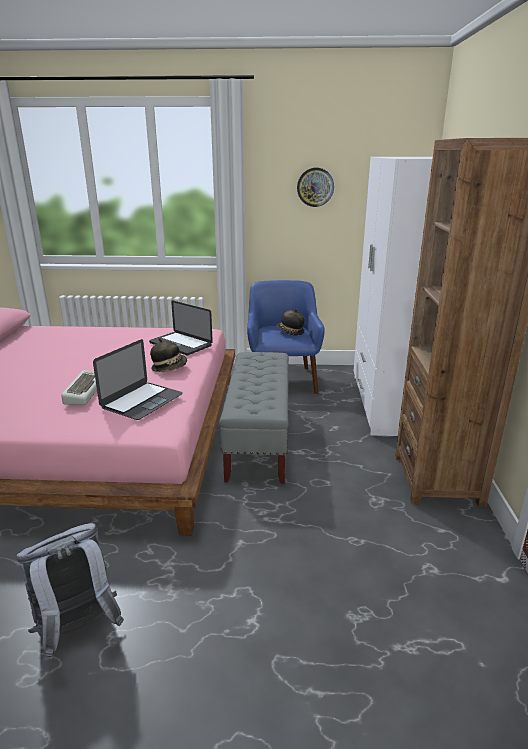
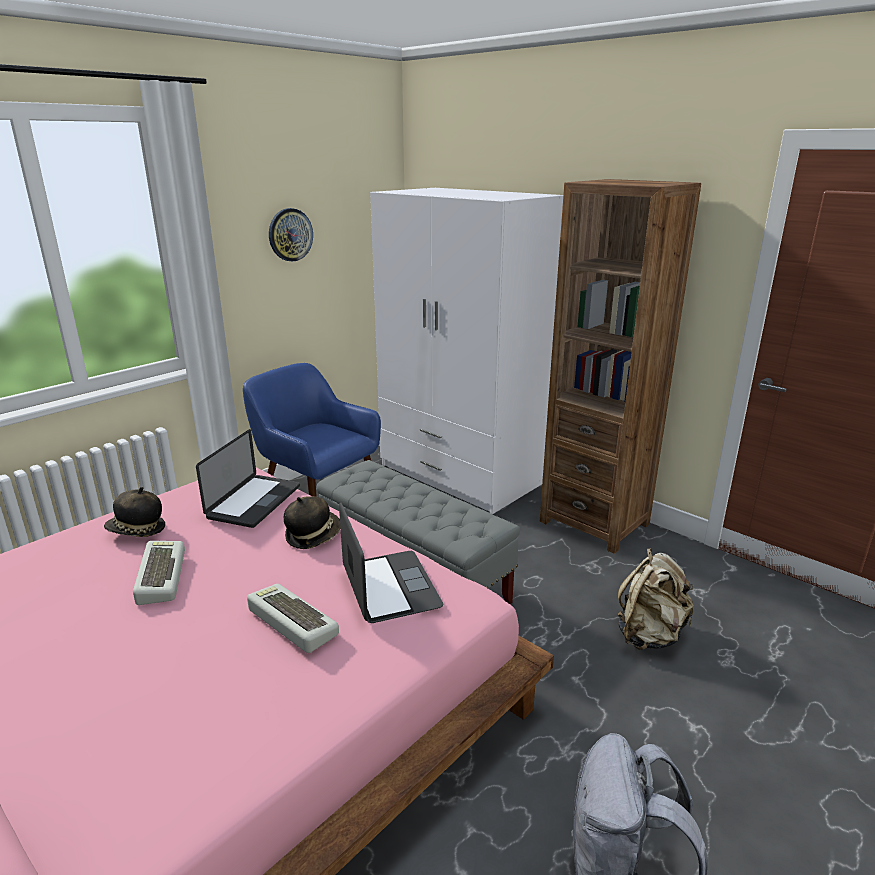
camera: 50 degrees left, 0 degrees up
laptop [149,301,213,356] -> laptop turned 60 degrees counterclockwise [196,429,300,528]
hat [276,309,304,335] -> hat moved to [104,487,165,537]
none -> keyboard [133,541,185,605]
none -> beige backpack [618,548,694,650]

